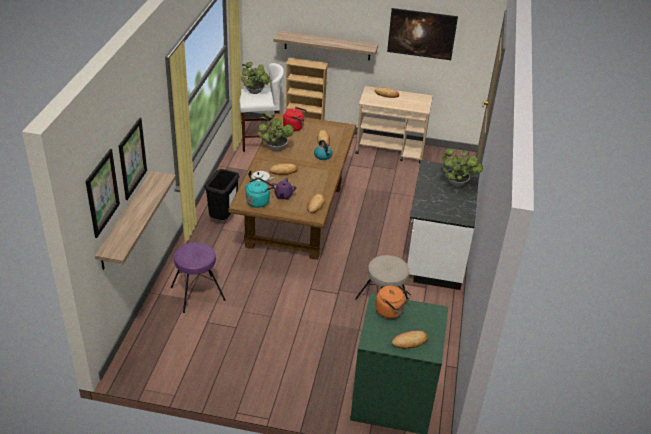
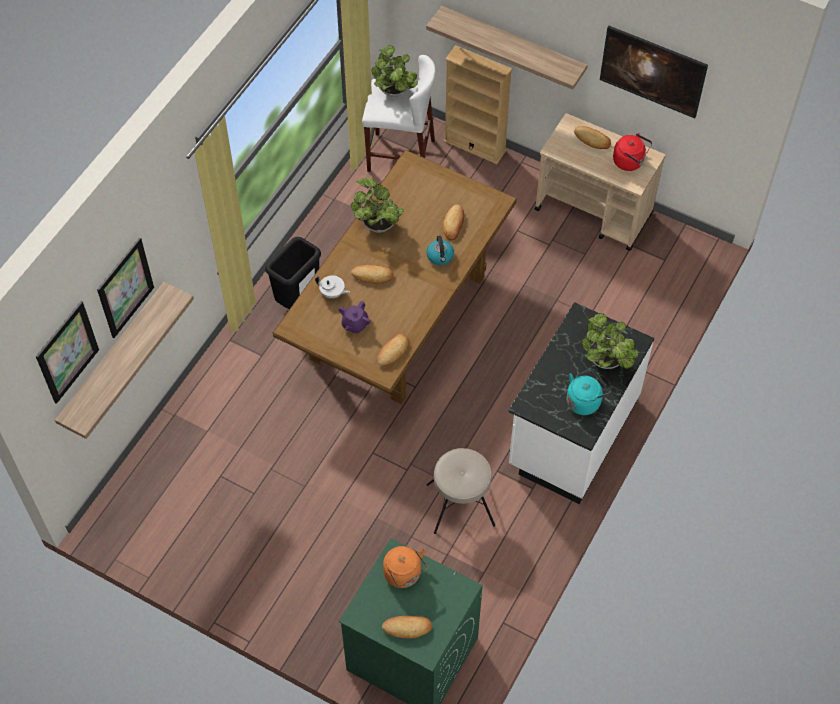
camera: 20 degrees right, 20 degrees up
purple stool [171,242,226,313] -> none
turquoise kettle [245,178,274,208] -> turquoise kettle moved to [566,368,610,415]
red kettle [283,107,307,131] -> red kettle moved to [613,133,652,171]

